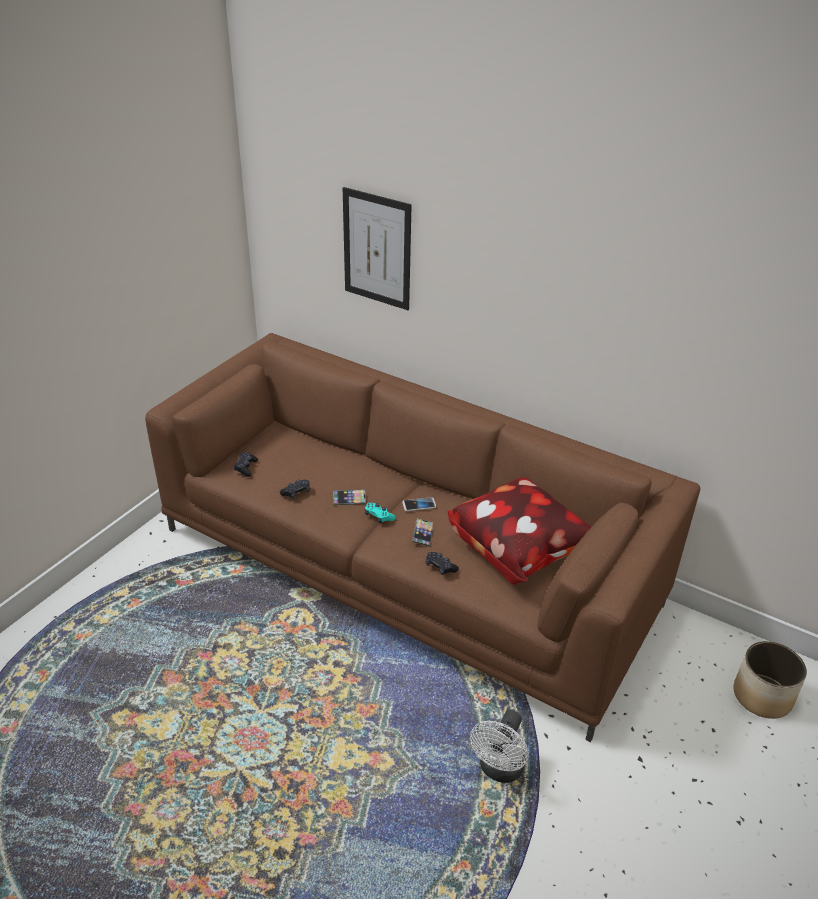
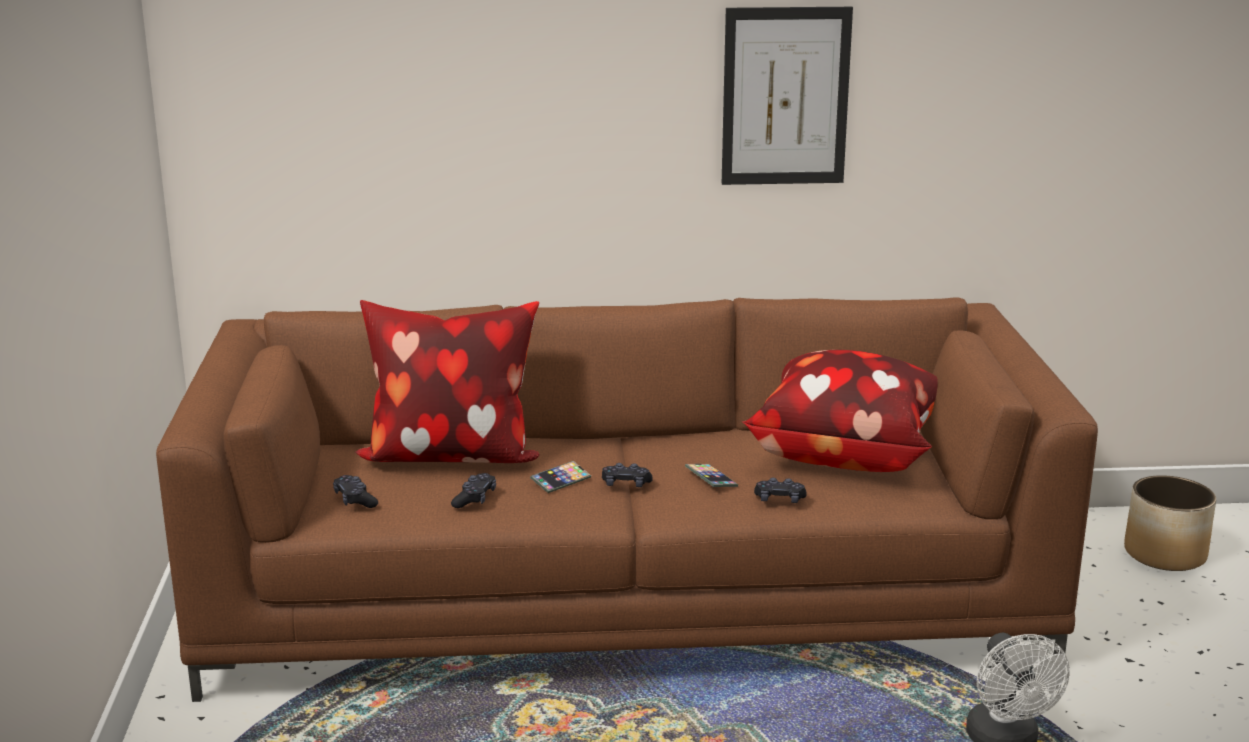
camera: 35 degrees left, 15 degrees down
picture [343,187,412,310] -> picture moved to [722,7,853,185]
turquoise game controller [365,503,396,523] -> black game controller [602,463,653,487]
phone [402,497,436,511] -> none
none -> pillow [354,300,539,463]

